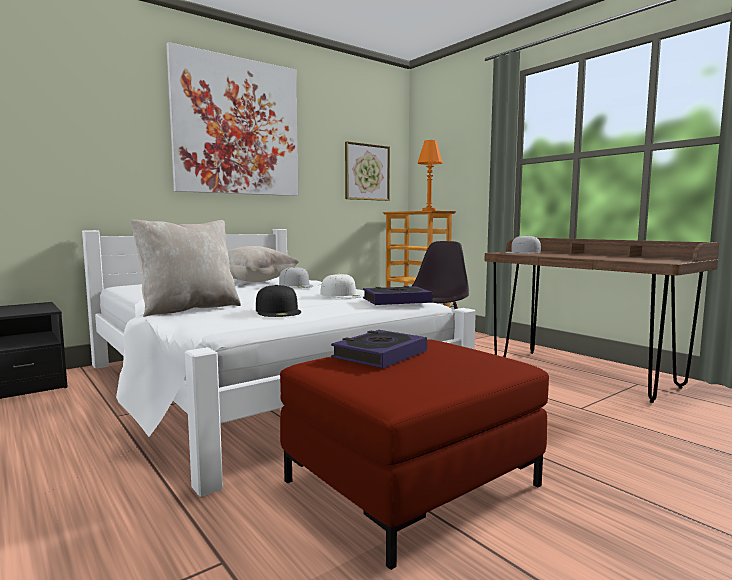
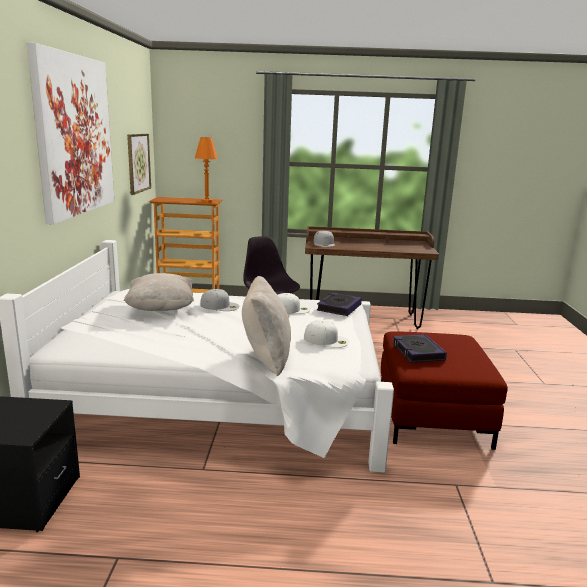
camera: 50 degrees left, 10 degrees up
black cap [256,285,301,317] -> white cap [304,320,349,348]

